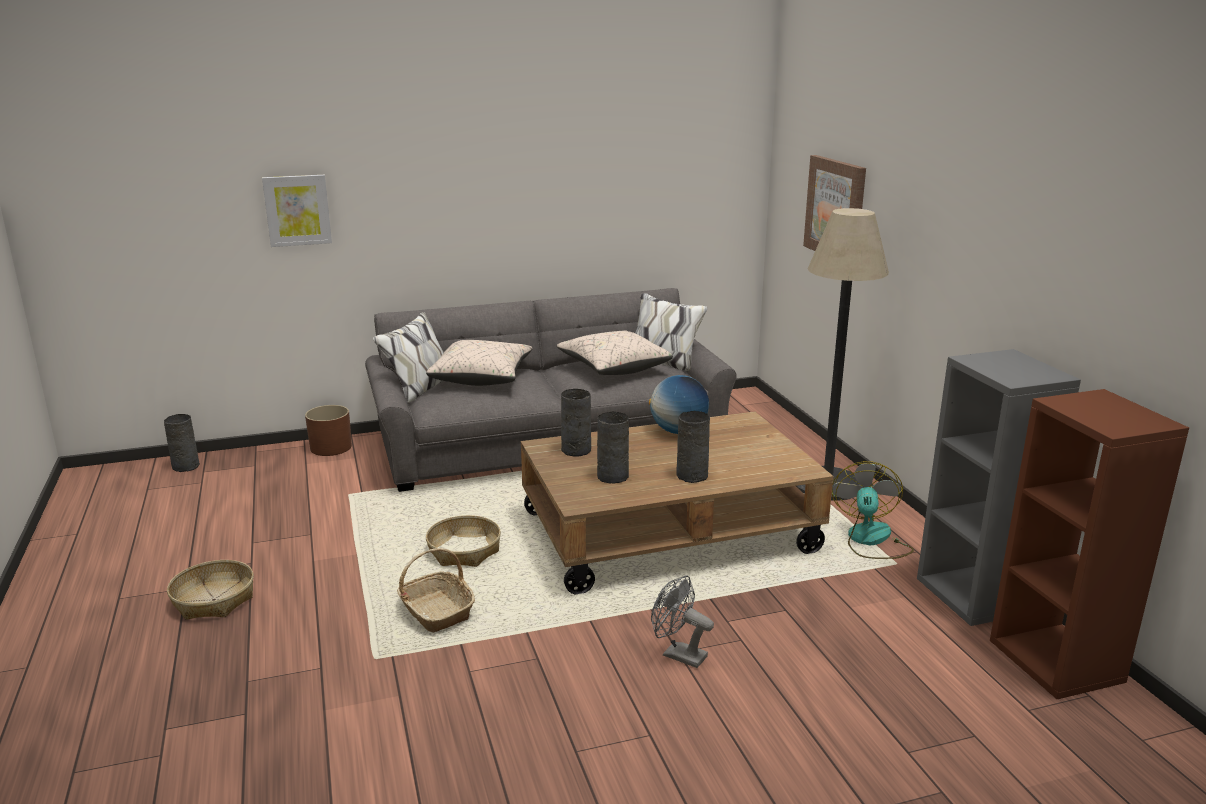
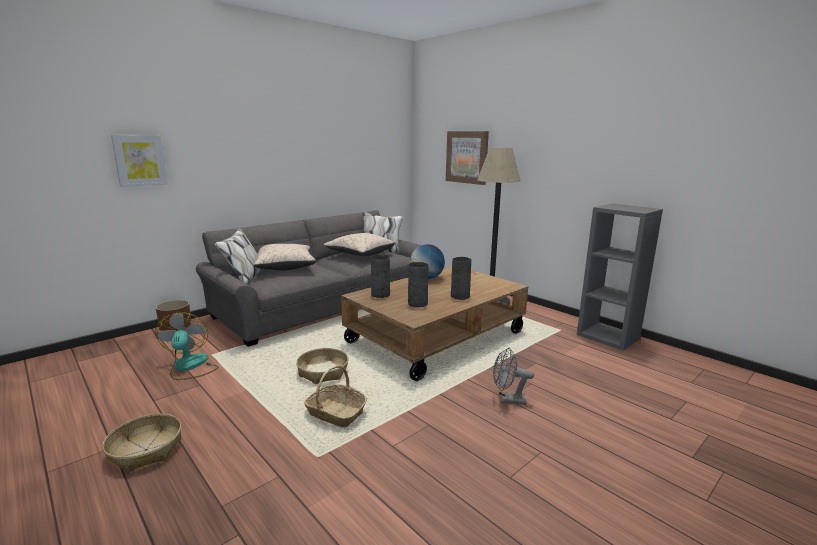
camera: 25 degrees left, 5 degrees down
grey vase [164,414,200,472] -> none
fan [832,461,914,559] -> fan moved to [155,312,218,380]
brown bookcase [990,389,1189,699] -> none

